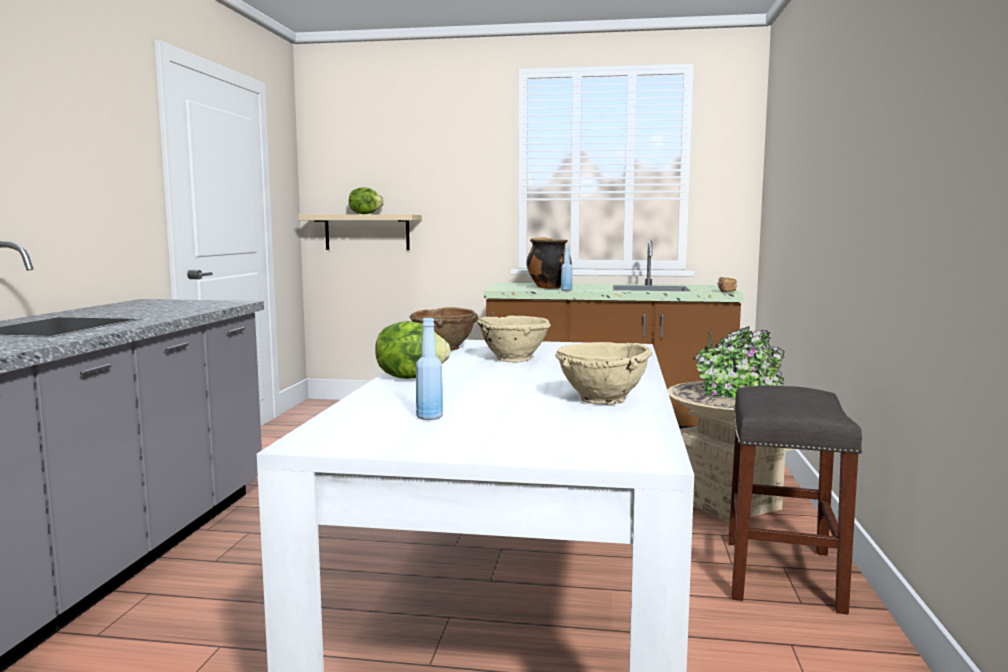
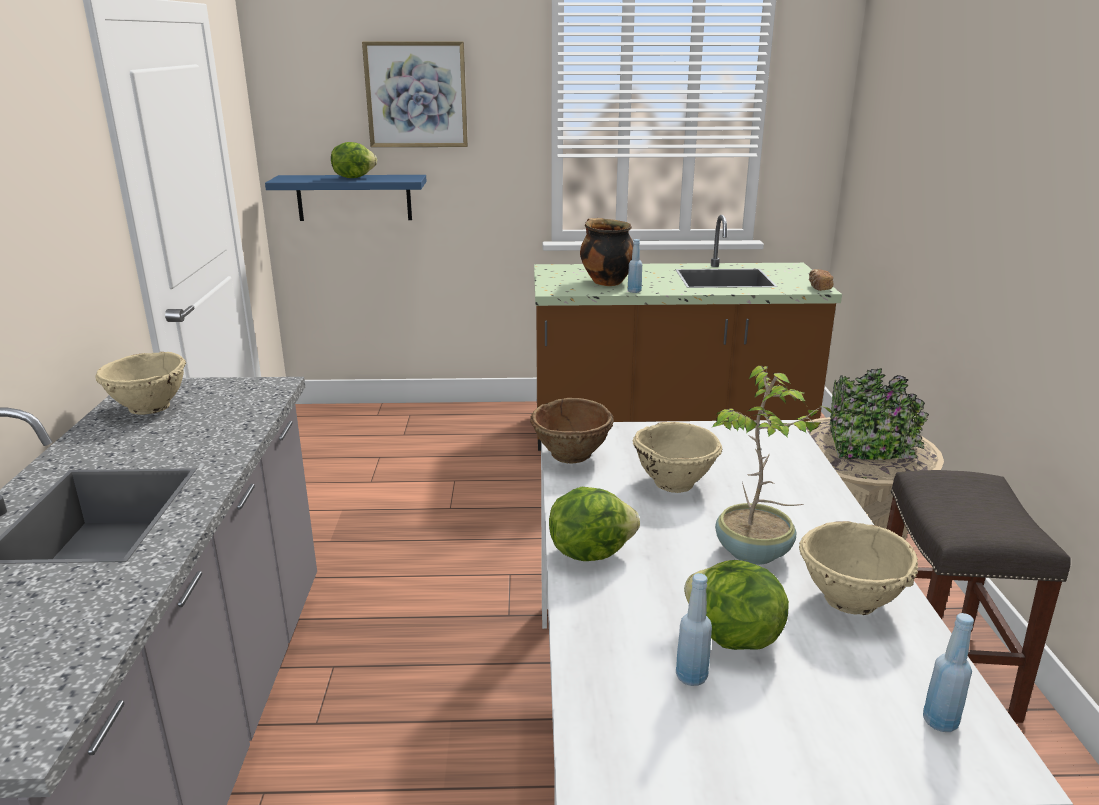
camera: 10 degrees left, 15 degrees up
beige shelf [299,214,422,250] -> blue shelf [265,175,427,221]
none -> beige bowl [95,352,186,414]
none -> picture [362,42,468,147]
none -> lettuce [684,560,789,650]
none -> potted plant [713,366,832,565]
none -> blue bottle [923,613,974,732]

